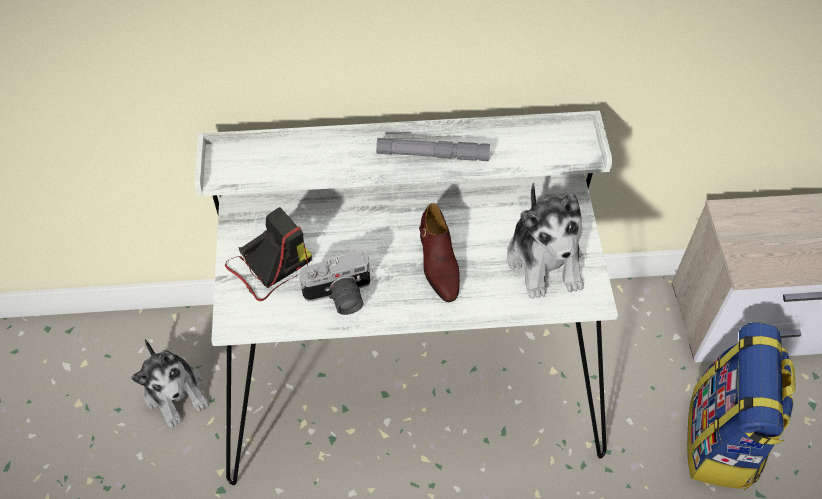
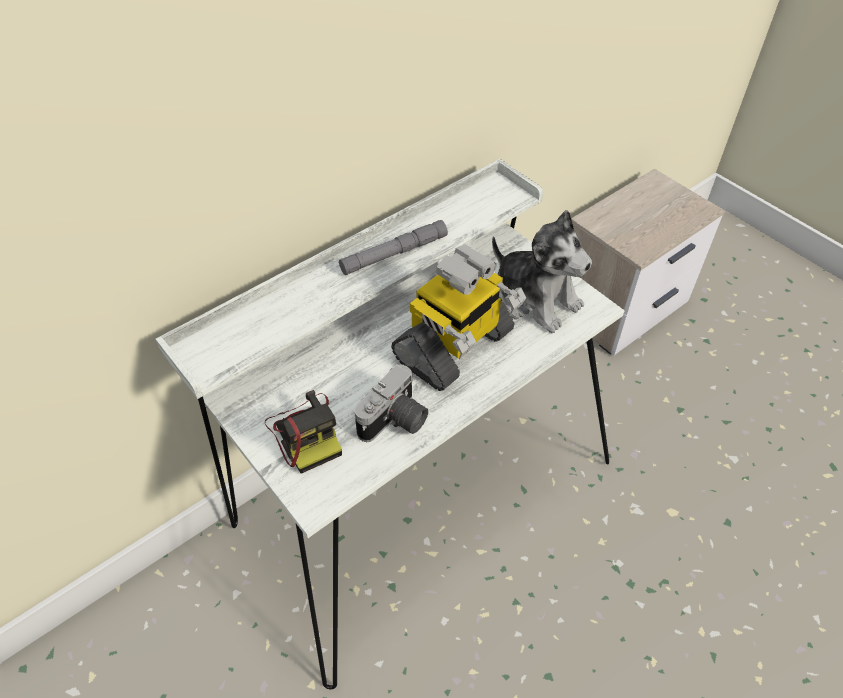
camera: 35 degrees left, 5 degrees down
plush toy [131,339,209,428] -> none
camera [225,207,312,301] -> camera turned 135 degrees clockwise [265,390,342,474]
brown shoe [419,203,460,302] -> toy robot [391,245,526,391]
backpack [687,322,795,490] -> none

